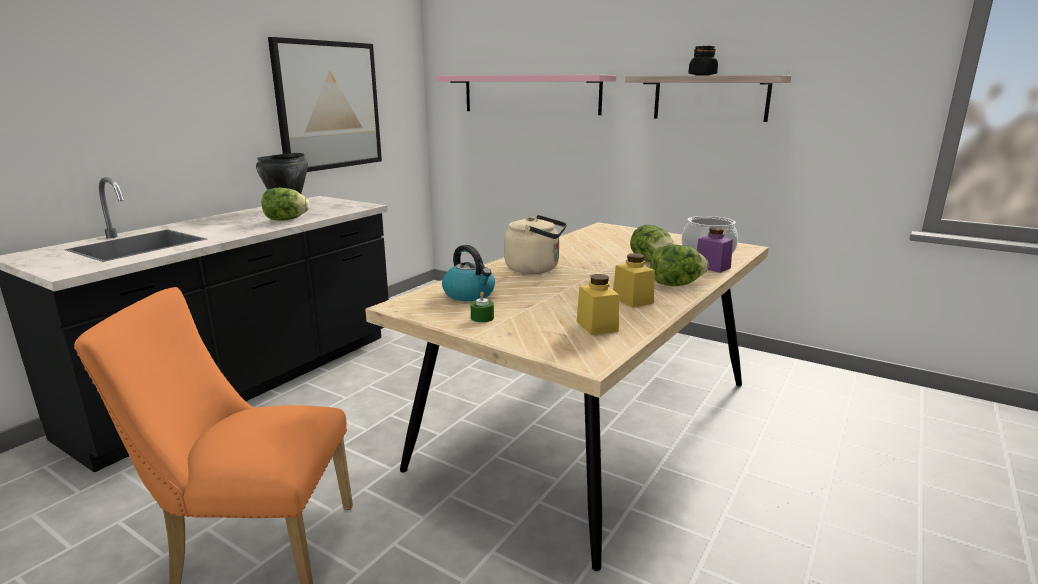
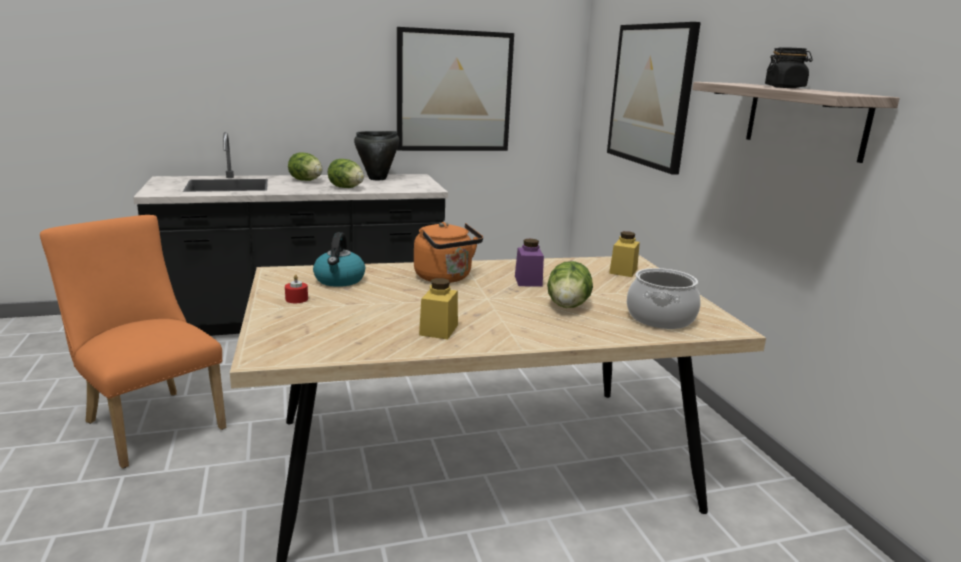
camera: 40 degrees right, 0 degrees up
pink shelf [436,75,616,115] -> picture [607,22,701,175]
green candle [470,292,494,322] -> red candle [285,274,308,303]
beige kettle [504,215,567,274] -> orange kettle [414,222,483,283]
yellow jar [577,274,619,335] -> yellow jar moved to [609,231,640,277]
lettuce [651,244,709,286] -> lettuce moved to [288,152,323,181]
purple jar [697,227,733,273] -> purple jar moved to [515,239,544,287]

